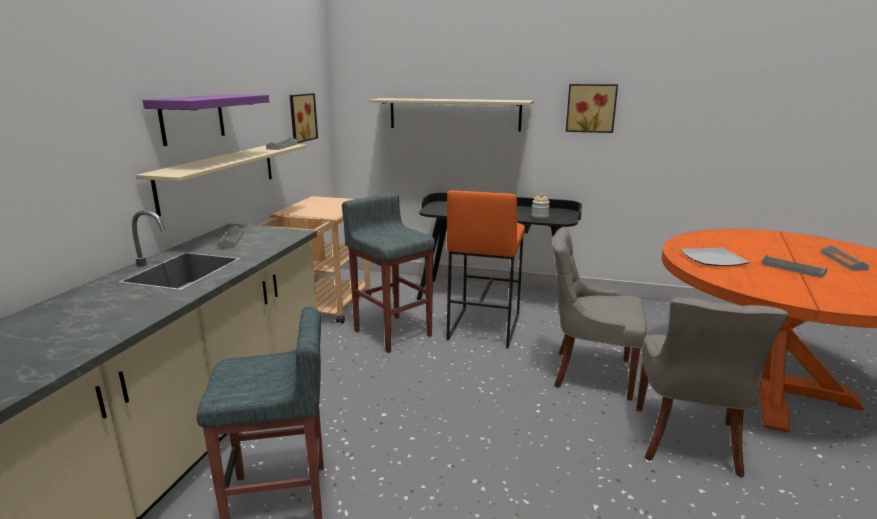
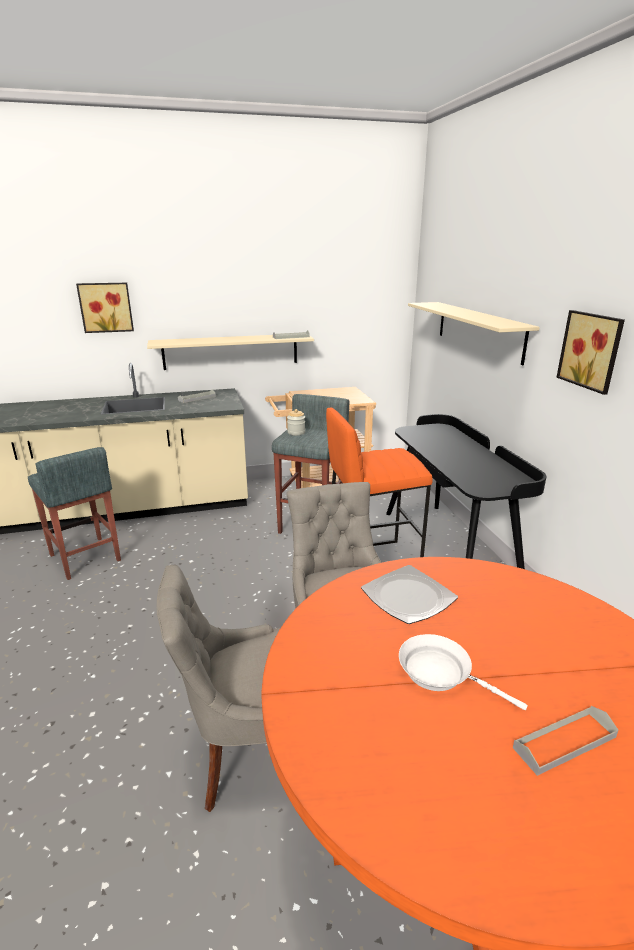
camera: 60 degrees right, 5 degrees up
purple shelf [143,94,269,146] -> none
picture [290,93,318,143] -> picture moved to [76,283,134,333]
jar [532,194,550,219] -> jar moved to [287,409,305,435]
grey tray [761,254,828,278] -> white frying pan [399,634,528,710]

